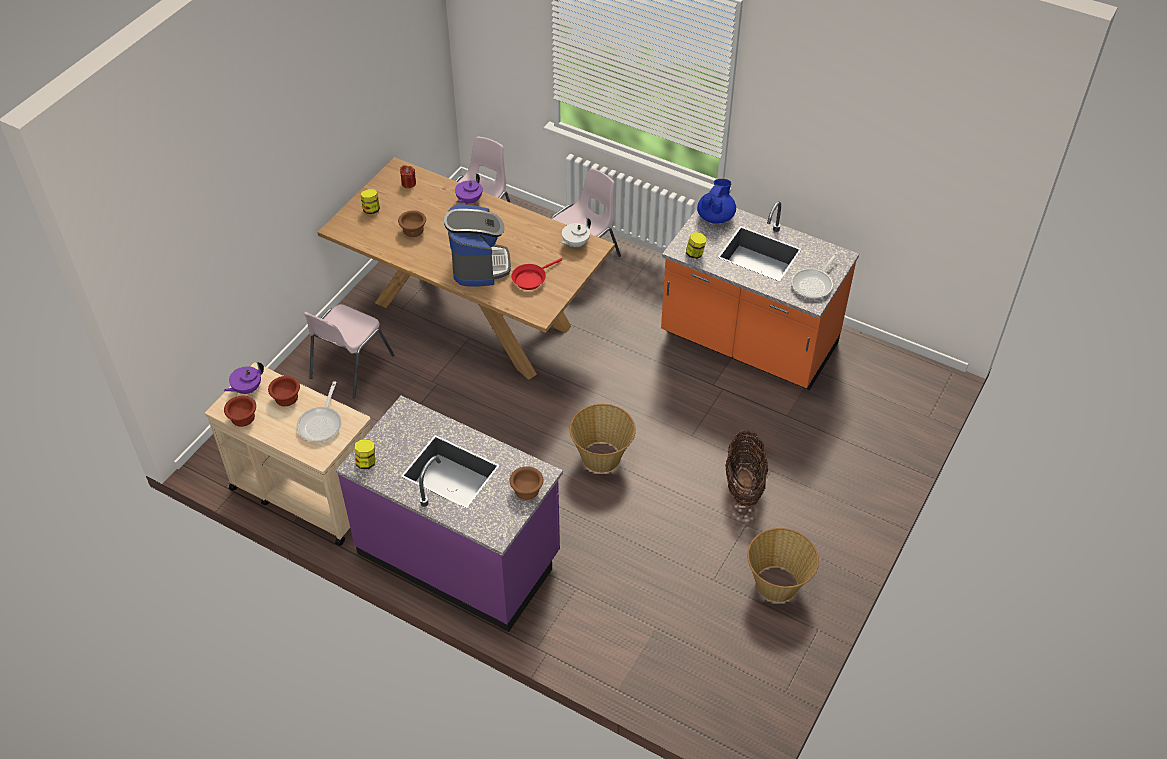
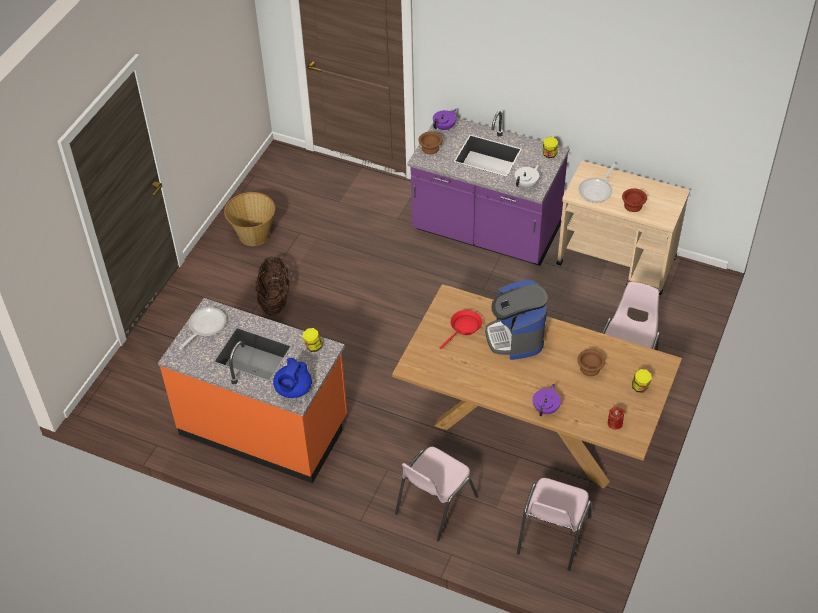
camera: 175 degrees right, 0 degrees up
purple teapot [224,362,264,394] -> purple teapot moved to [433,109,457,130]
brown bowl [224,396,256,427] -> none
frying pan [297,381,342,442] -> frying pan turned 150 degrees counterclockwise [578,163,616,203]
white teapot [560,218,591,247] -> white teapot moved to [515,165,539,188]
basket [570,404,636,473] -> none

